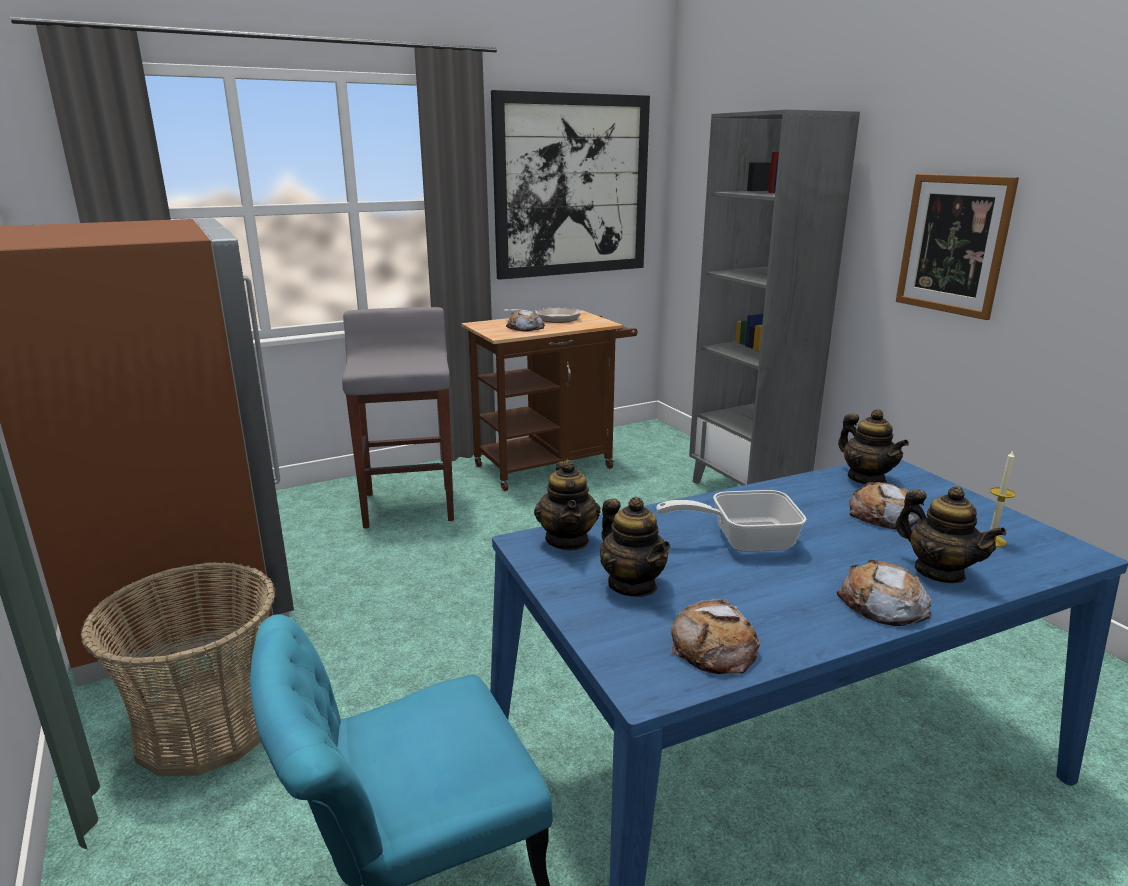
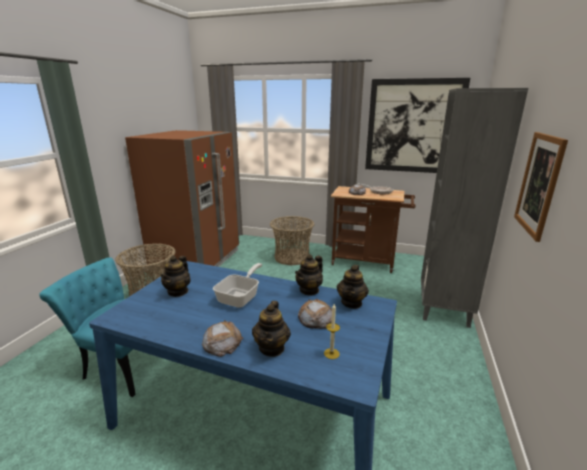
camera: 45 degrees right, 0 degrees up
grey stool [342,307,454,528] -> basket [270,216,315,265]
teapot [534,460,601,550] -> teapot moved to [295,254,323,296]
frying pan [656,490,807,552] -> frying pan turned 75 degrees clockwise [213,263,262,308]
bread [671,599,760,674] -> none

